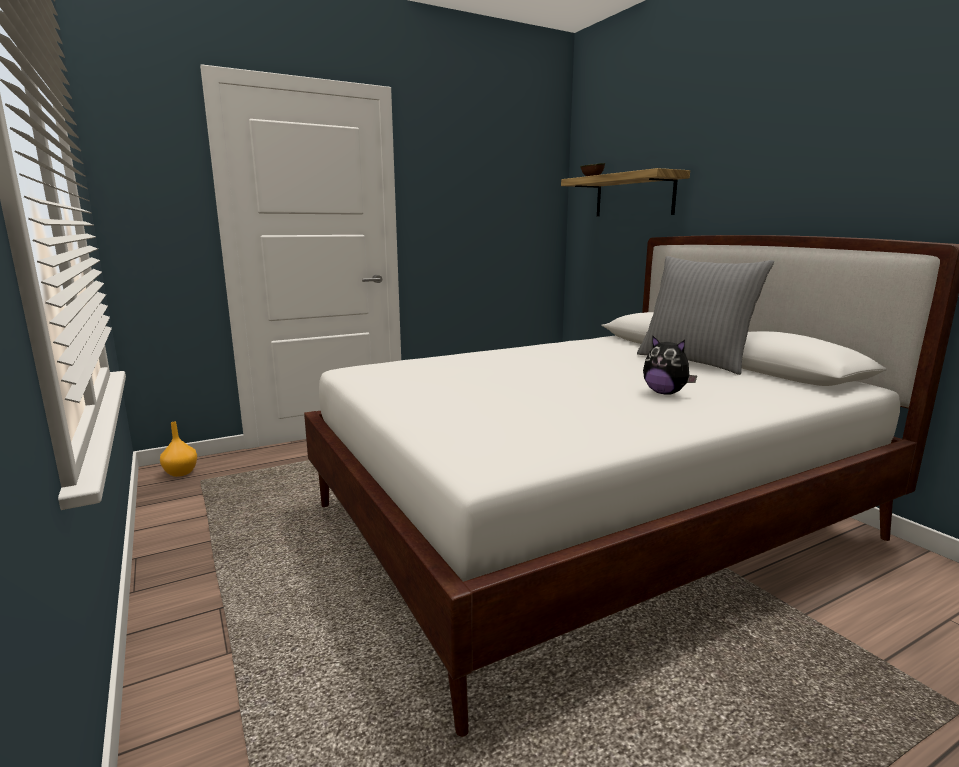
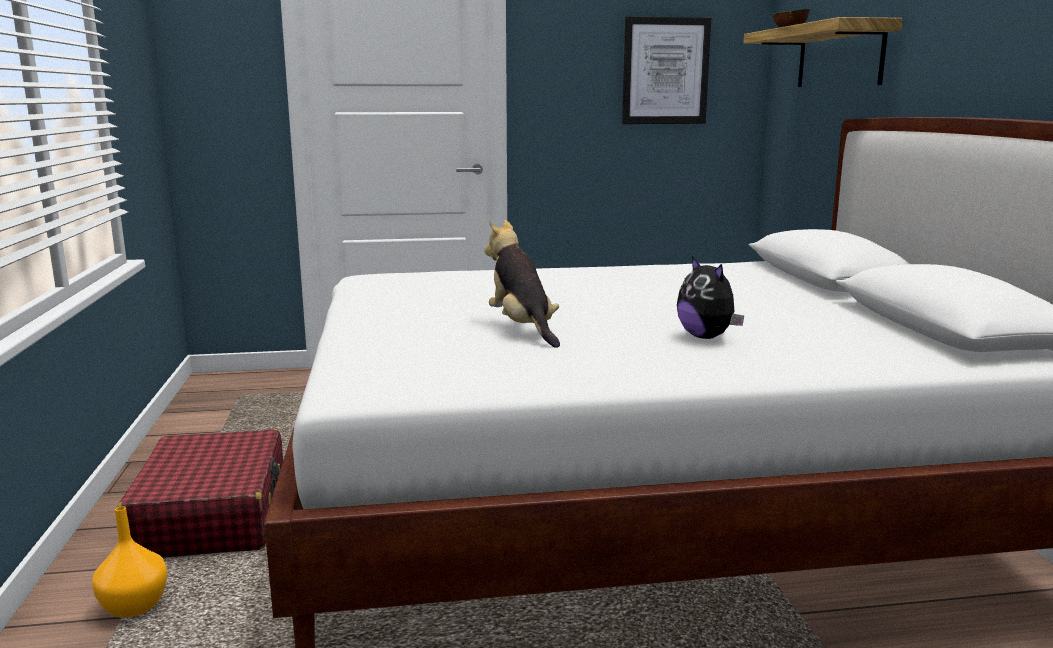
camera: 20 degrees right, 0 degrees up
orange vase [160,422,197,477] -> orange vase moved to [92,506,168,618]
grey pillow [637,256,774,375] -> none
none -> red suitcase [117,429,283,558]
none -> plush toy [484,220,560,348]
none -> picture [622,16,711,124]

